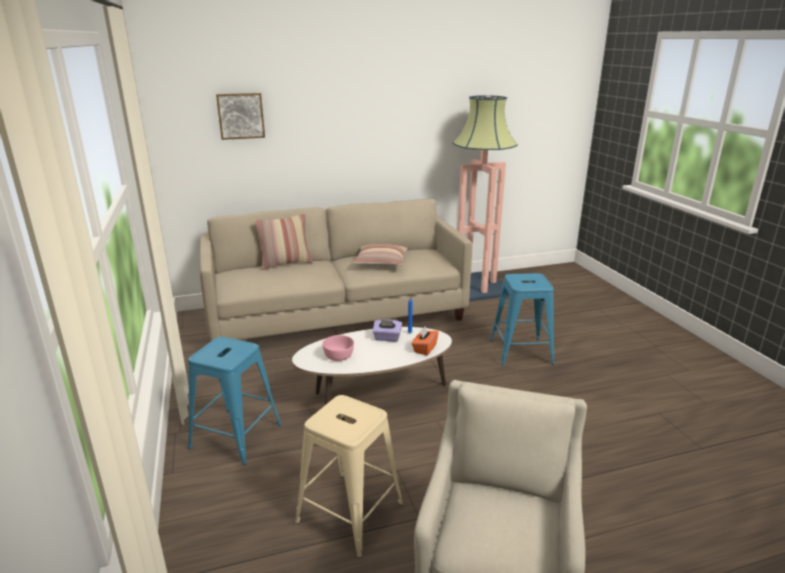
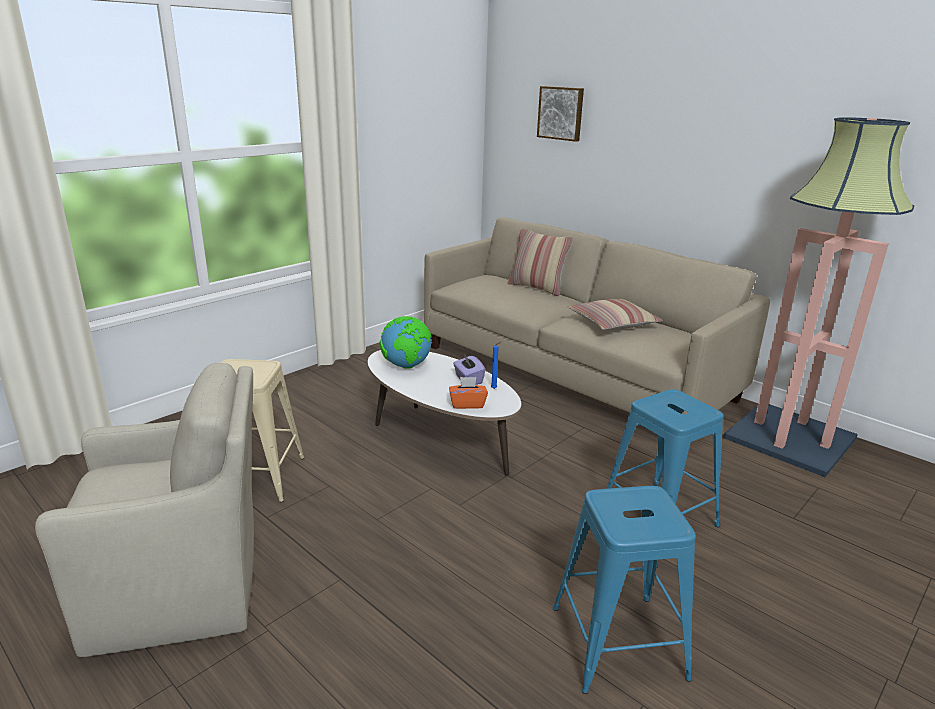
camera: 60 degrees right, 0 degrees up
blue stool [188,337,281,465] -> blue stool moved to [553,486,696,694]
pink bowl [322,335,354,361] -> globe [380,316,432,369]

